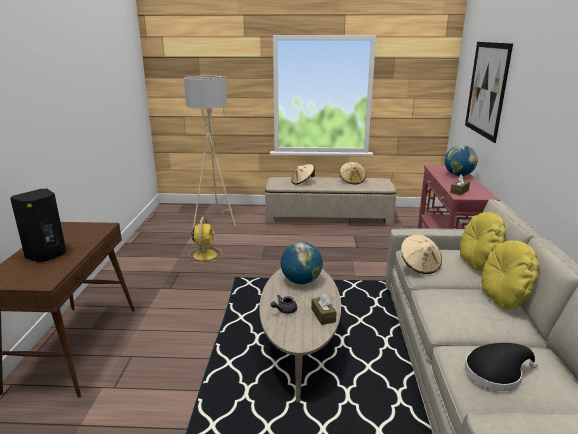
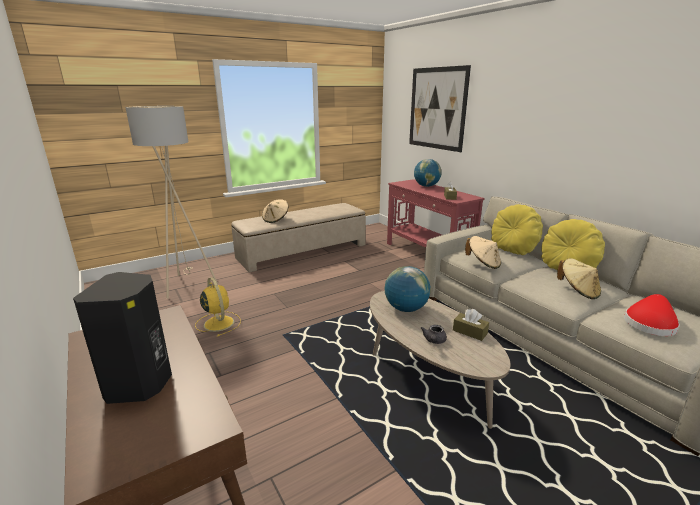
camera: 35 degrees left, 0 degrees up
beige hat [339,162,366,184] -> beige hat moved to [557,258,601,299]
black hat [465,343,538,391] -> red hat [624,294,680,336]

